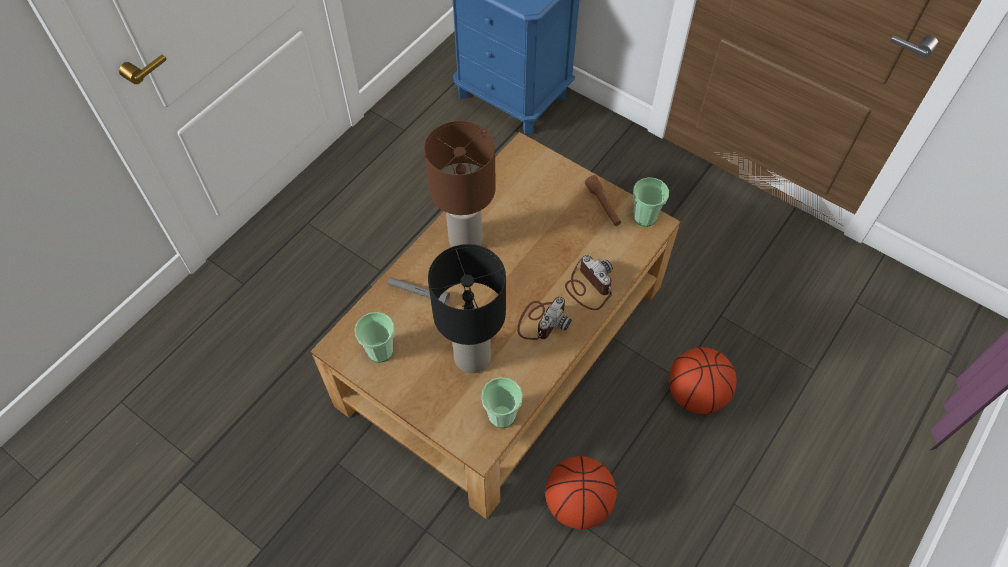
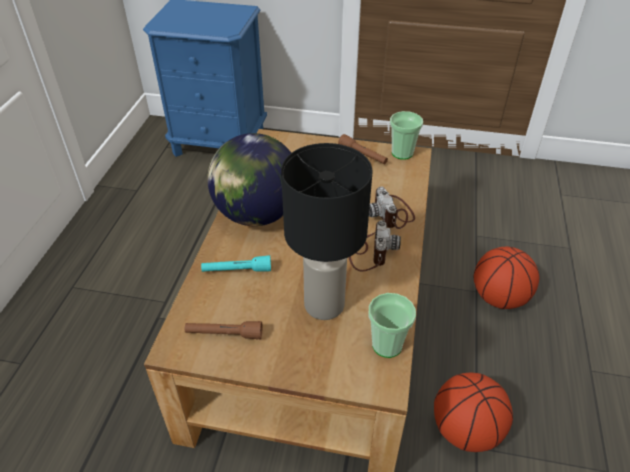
camera: 25 degrees left, 15 degrees down
cup [355,312,395,363] -> brown flashlight [185,321,262,340]
grey flashlight [388,277,450,305] -> turquoise flashlight [201,255,271,272]
brown table lamp [424,121,496,247] -> globe [207,133,291,226]
camera [565,255,613,310] -> camera turned 135 degrees counterclockwise [369,187,415,229]

